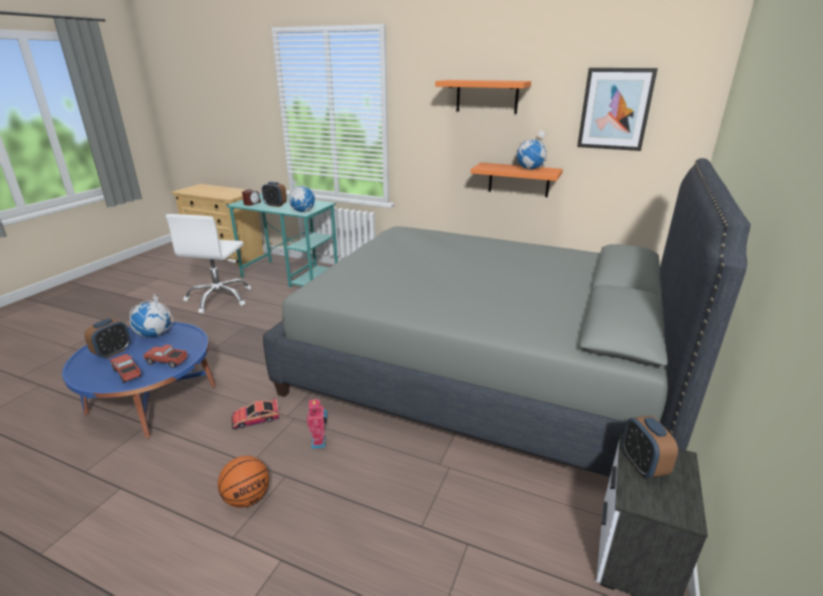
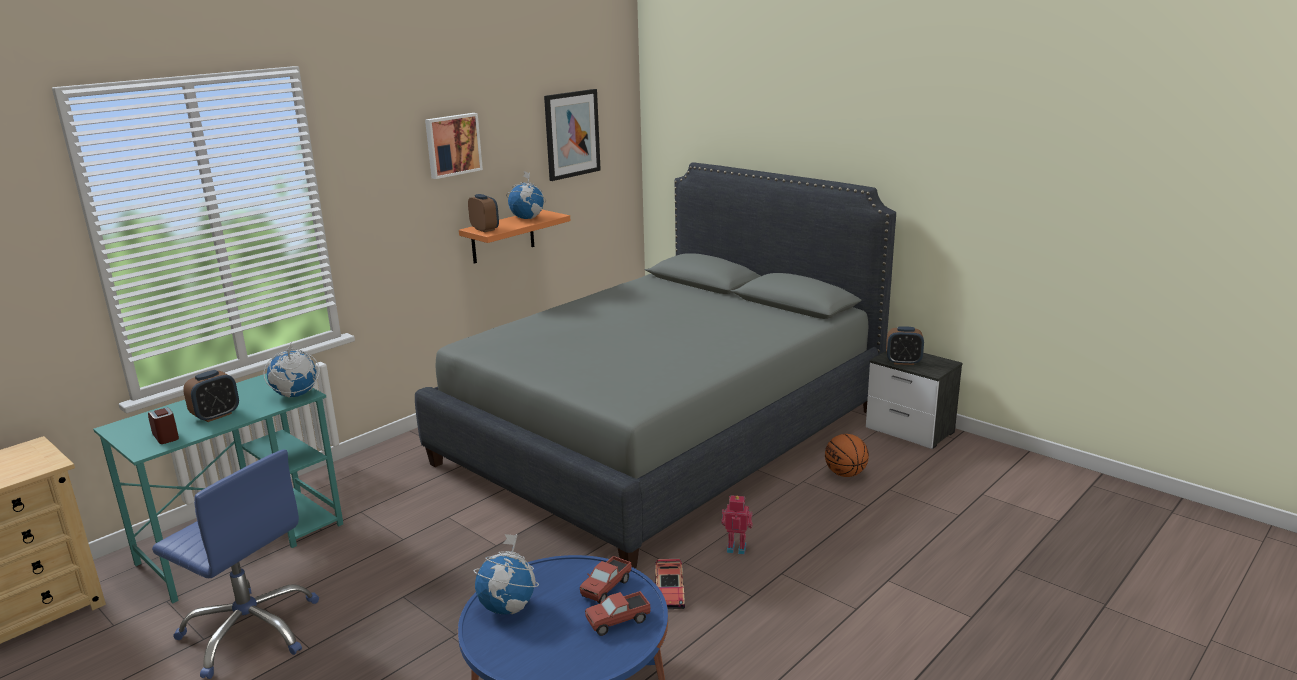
camera: 70 degrees left, 5 degrees down
alarm clock [84,318,130,359] -> alarm clock moved to [468,194,499,232]
white office chair [166,214,251,313] -> blue office chair [152,450,319,679]
basketball [218,456,269,508] -> basketball moved to [825,434,869,477]
orange shelf [435,80,531,114] -> picture [425,113,483,179]

